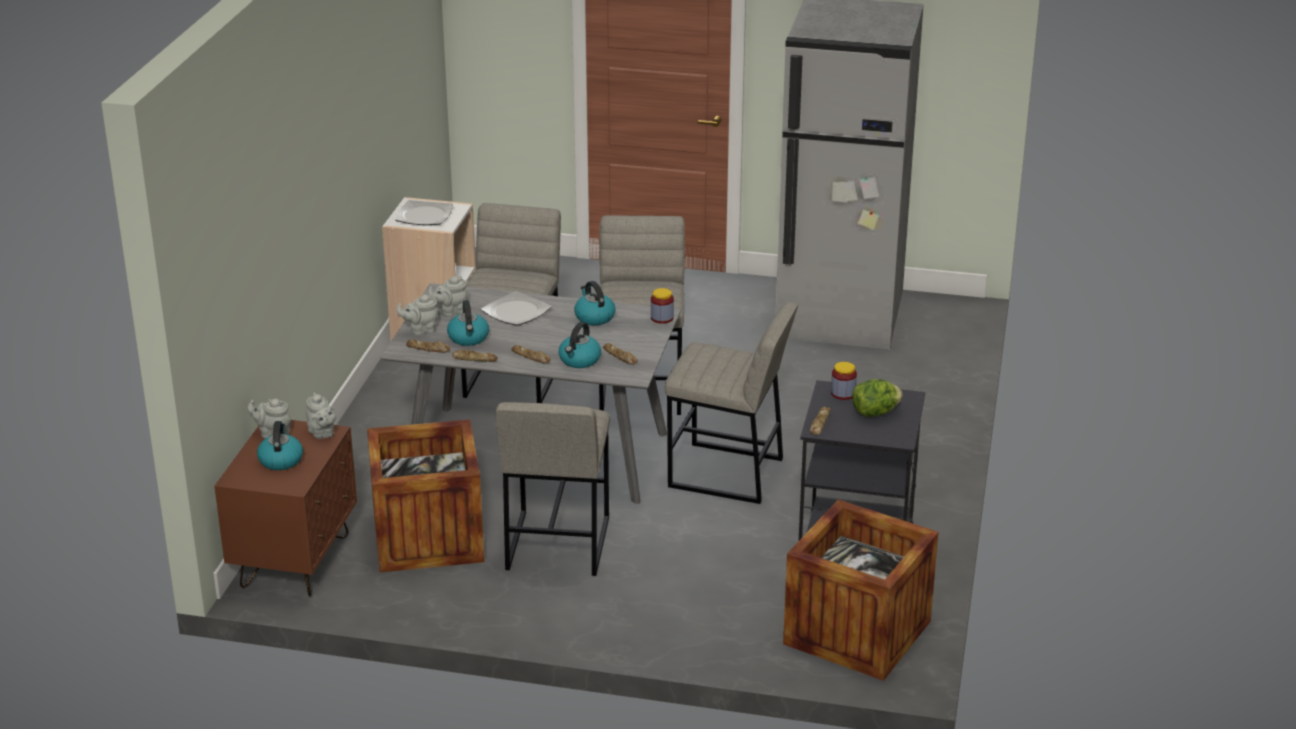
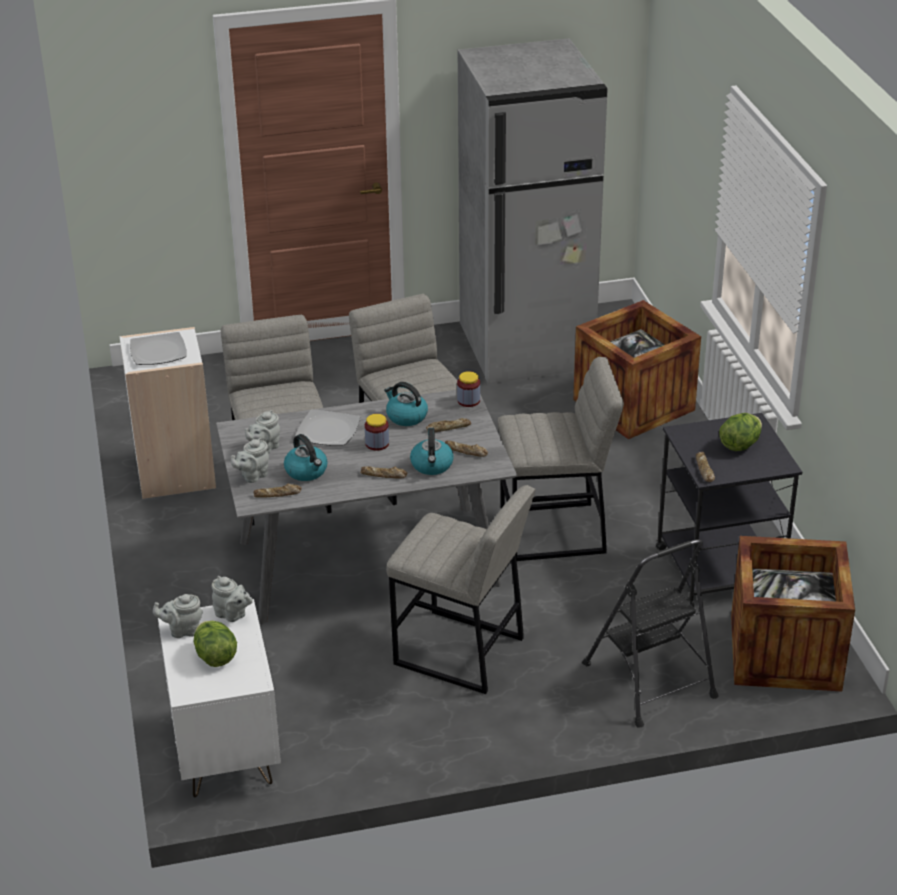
camera: 25 degrees left, 5 degrees up
brown nightstand [214,420,357,597] -> white nightstand [158,599,281,797]
kettle [257,421,303,470] -> lettuce [194,621,237,667]
crate [367,419,484,573] -> crate moved to [573,300,701,440]
bread [452,350,498,362] -> bread moved to [426,418,471,432]
grey chair [495,402,610,576] -> grey chair turned 45 degrees counterclockwise [386,485,536,694]
jar [831,362,857,400] -> jar moved to [365,414,389,451]
none -> black step ladder [582,539,719,728]

